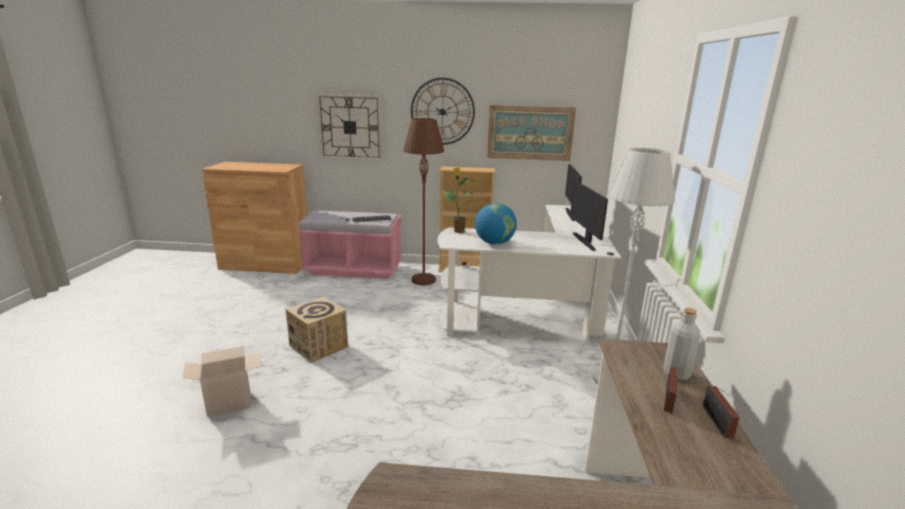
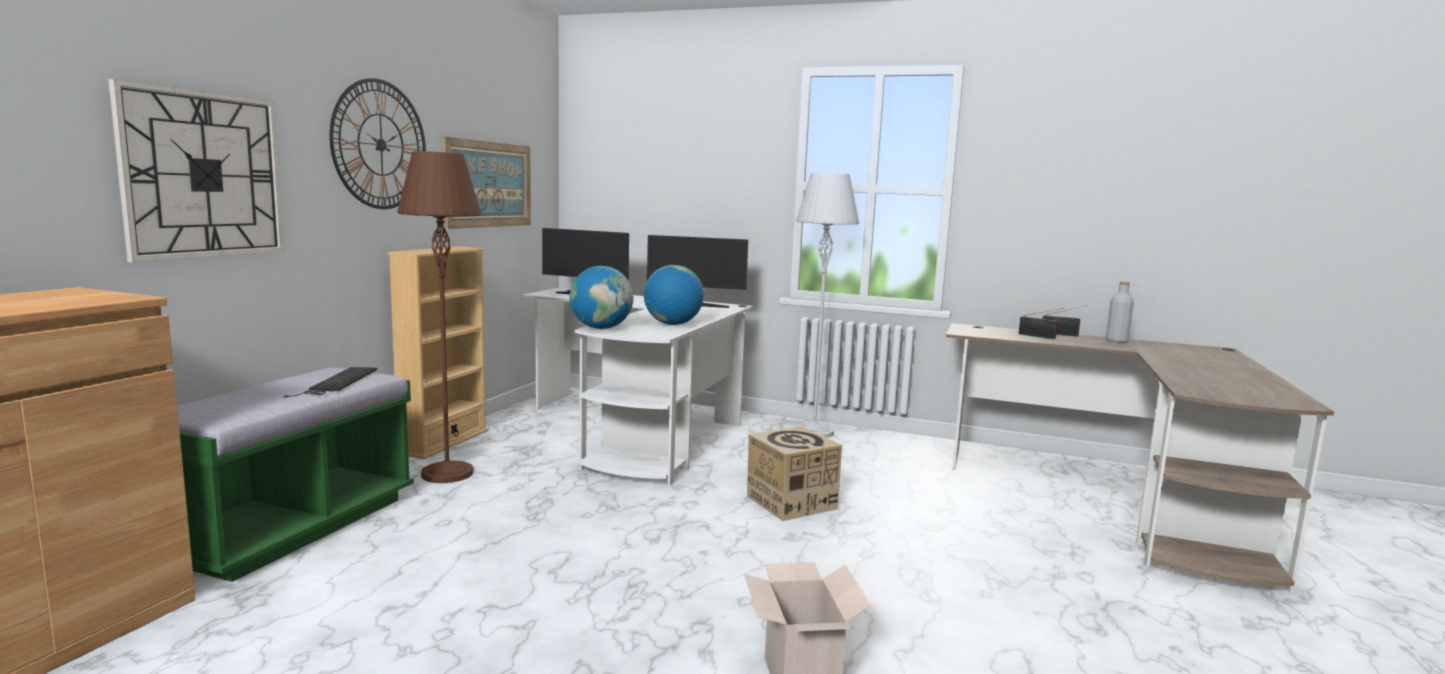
camera: 75 degrees left, 10 degrees down
cardboard box [285,297,348,363] -> cardboard box moved to [747,427,842,521]
pink bench [297,211,402,279] -> green bench [177,367,414,582]
potted plant [444,167,474,233] -> globe [570,266,634,329]
grey bottle [663,308,701,380] -> grey bottle moved to [1106,282,1134,343]

